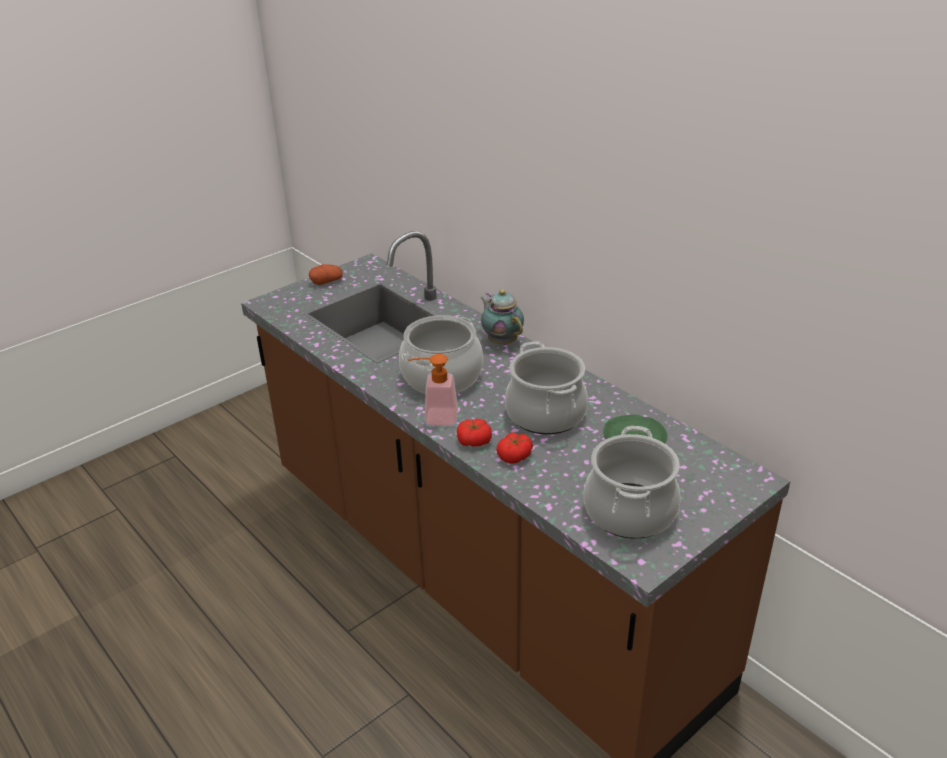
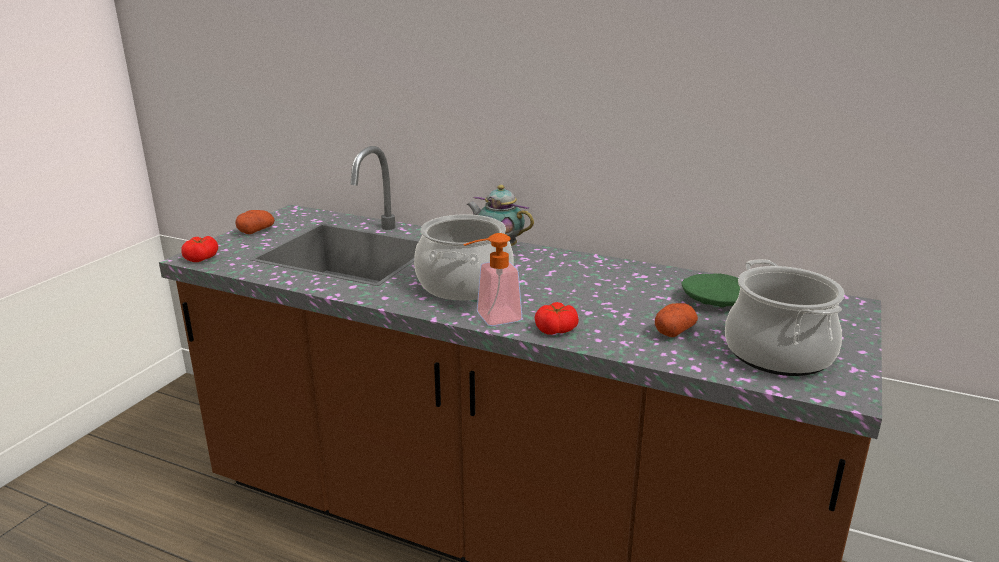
camera: 25 degrees left, 10 degrees down
tomato [497,432,533,464] -> tomato moved to [181,236,218,262]
cooking pot [505,341,588,434] -> none
none -> potato [655,303,698,337]

